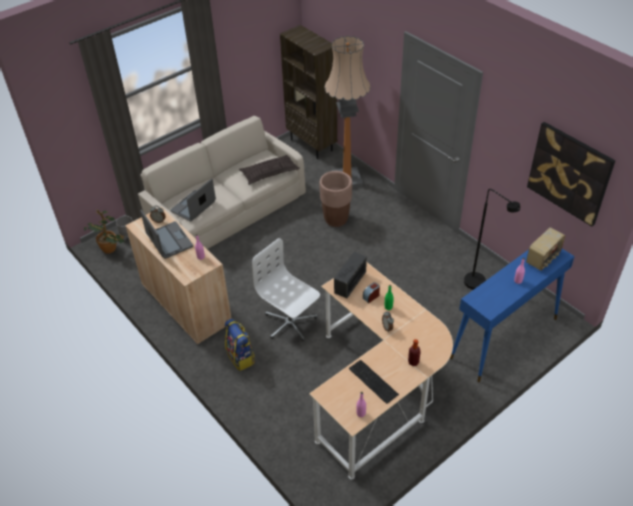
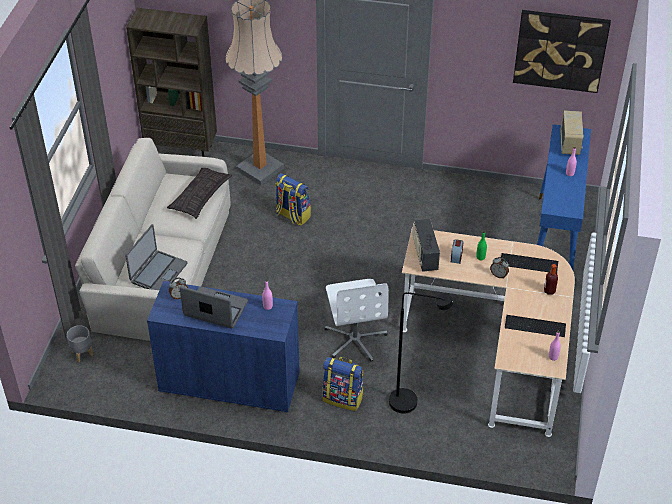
camera: 40 degrees left, 0 degrees up
potted plant [84,210,124,254] -> none
beige cabinet [125,207,232,345] -> blue cabinet [147,281,300,413]
laptop [170,178,216,222] -> laptop turned 150 degrees counterclockwise [125,224,187,290]
white office chair [252,238,320,341] -> white office chair turned 105 degrees counterclockwise [325,279,389,362]
brown planter [319,171,352,227] -> backpack [275,173,311,226]
black floor lamp [464,189,520,290] -> black floor lamp moved to [389,292,453,414]
none -> keyboard [501,253,558,273]

